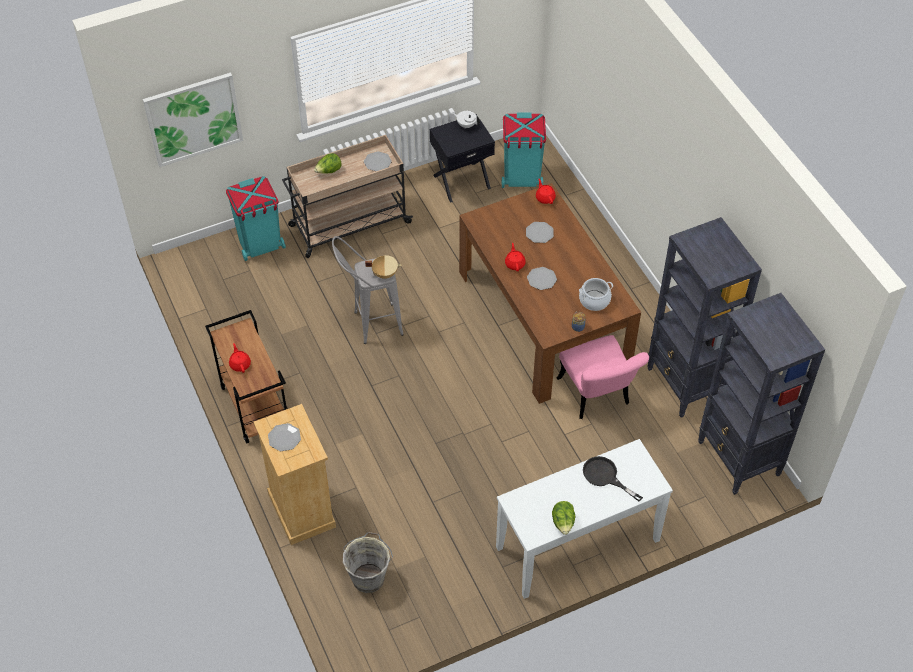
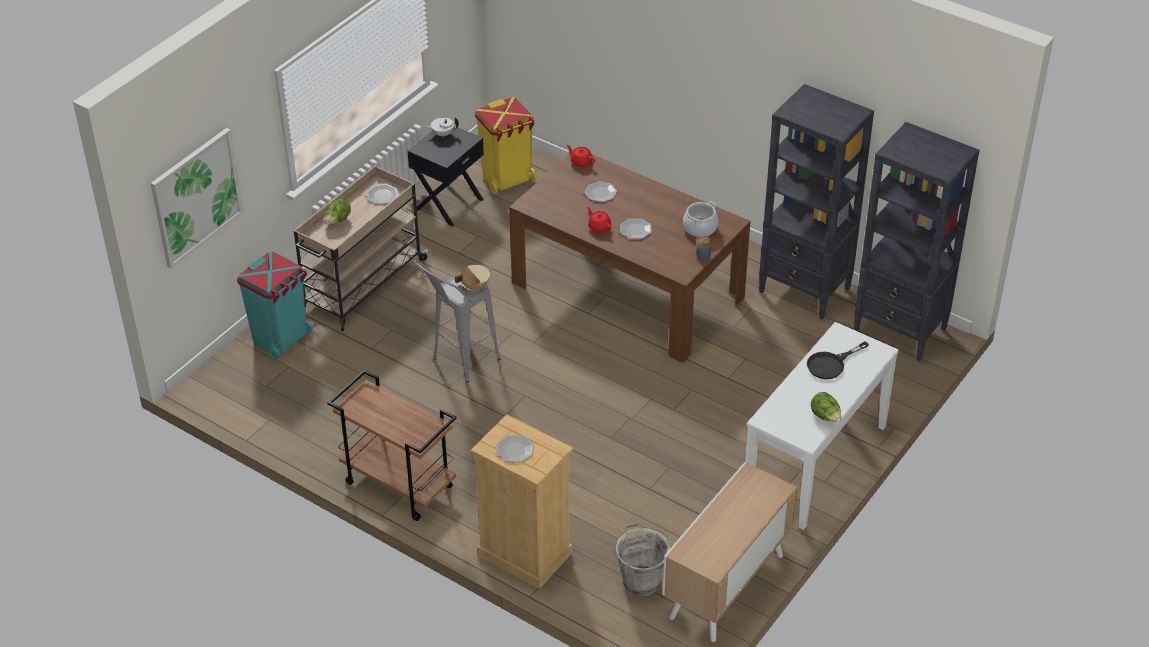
camera: 30 degrees left, 10 degrees down
red teapot [229,343,251,373] -> none
turquoise trash can [502,113,546,188] -> yellow trash can [475,97,537,194]
pink chair [557,335,649,419] -> none
black frying pan [583,456,643,501] -> black frying pan turned 45 degrees counterclockwise [807,341,869,379]
none -> cabinet [663,462,798,642]

